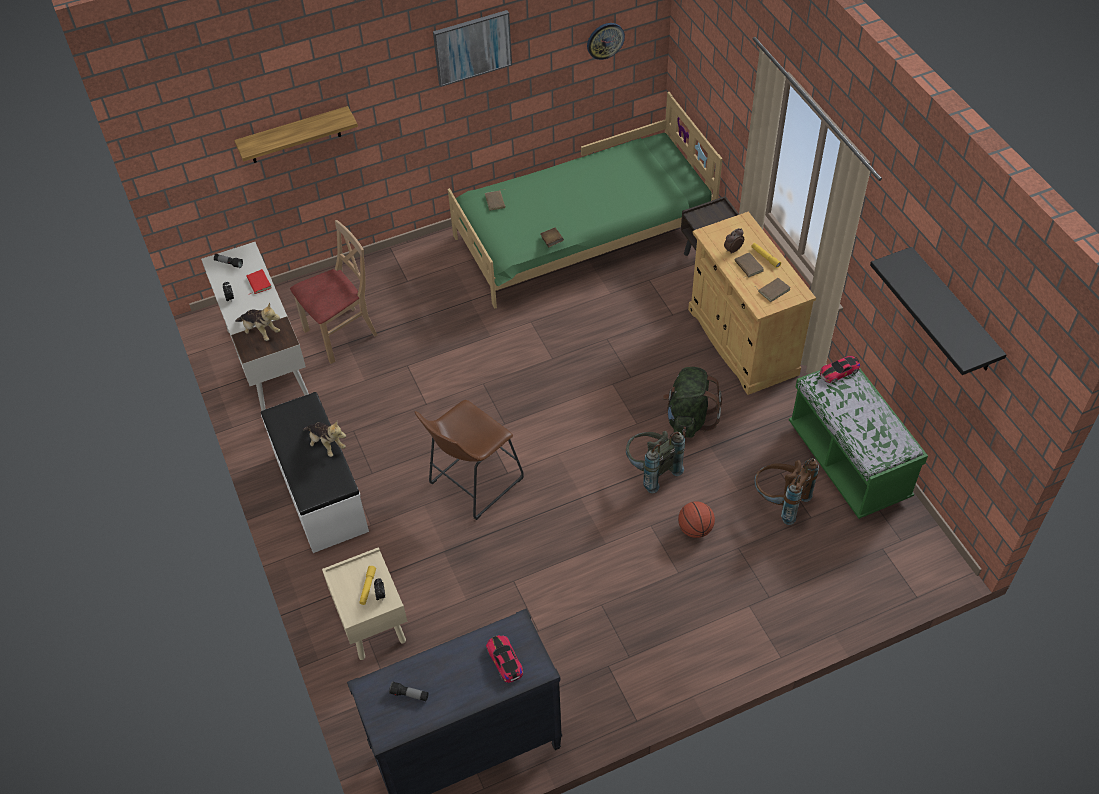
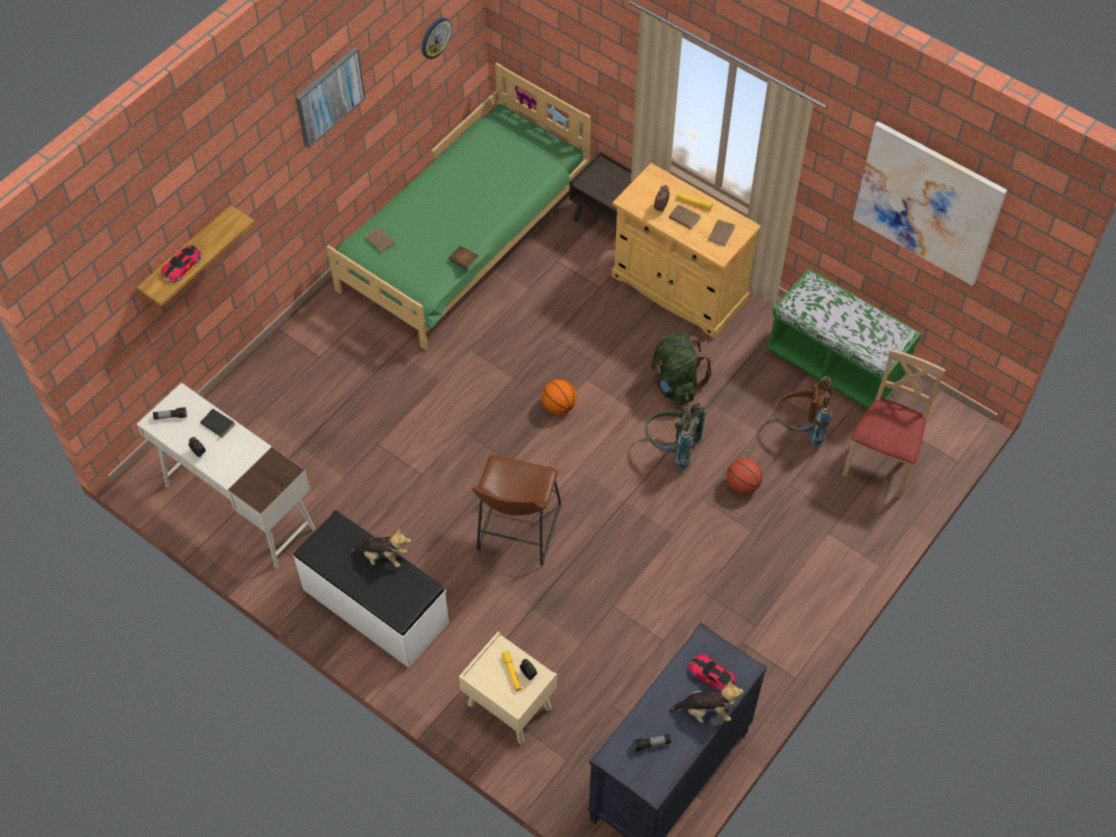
camera: 30 degrees left, 5 degrees up
plush toy [235,302,280,341] -> plush toy moved to [669,680,743,723]
red book [246,269,271,294] -> black book [200,409,235,438]
beige chair [290,220,377,364] -> beige chair moved to [842,349,945,498]
toy car [820,356,860,383] -> toy car moved to [161,245,201,282]
black shelf [870,247,1007,375] -> picture [853,121,1007,286]
none -> basketball [541,380,577,415]

